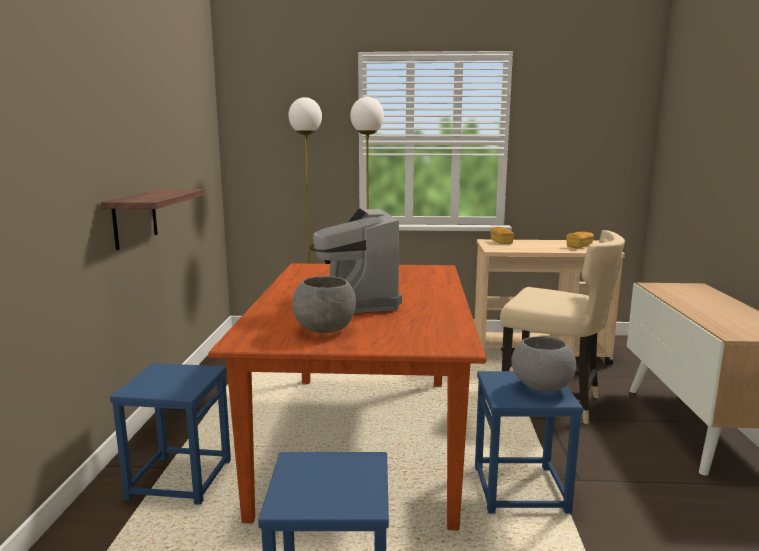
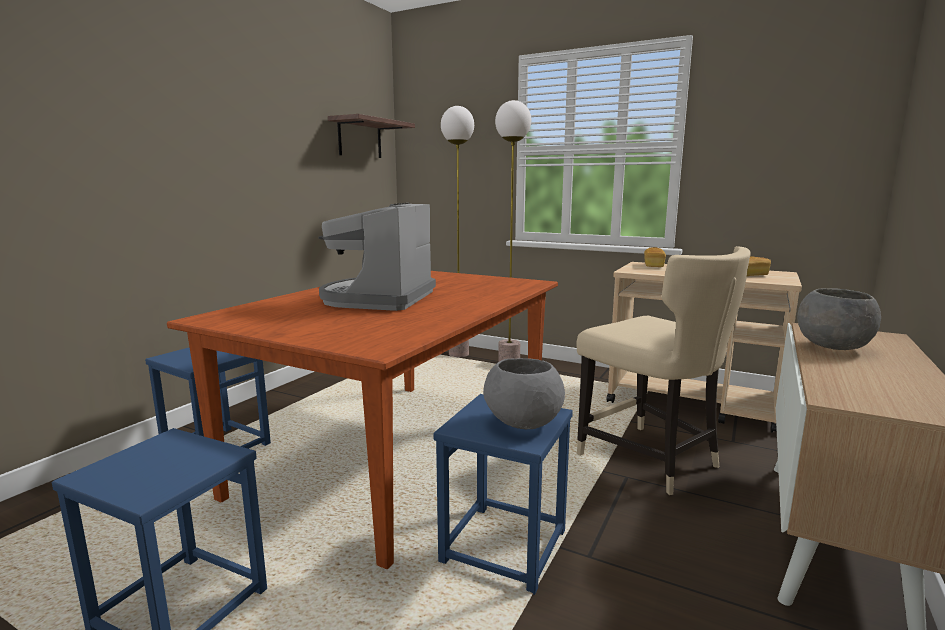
camera: 25 degrees right, 0 degrees up
shelf [101,189,205,250] -> shelf moved to [328,114,415,158]
grey bowl [292,276,356,333] -> grey bowl moved to [797,288,881,350]

